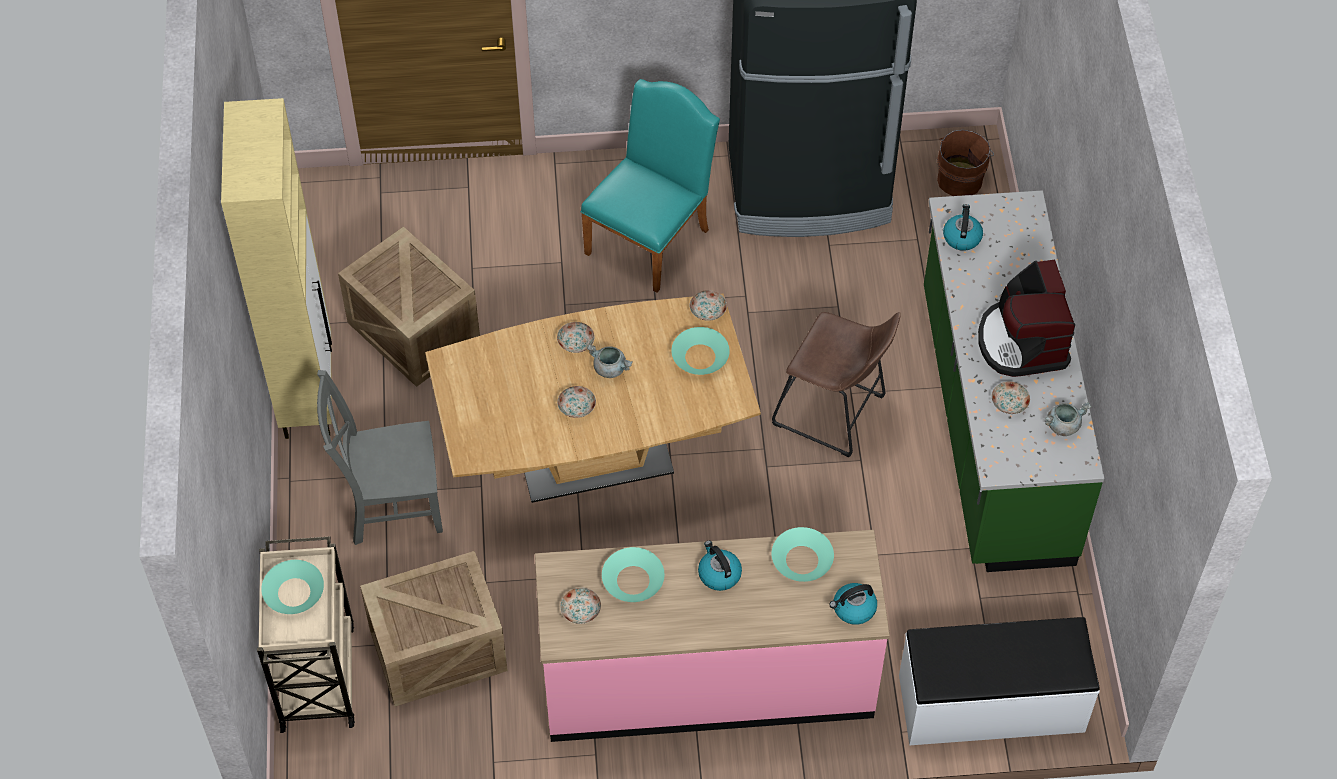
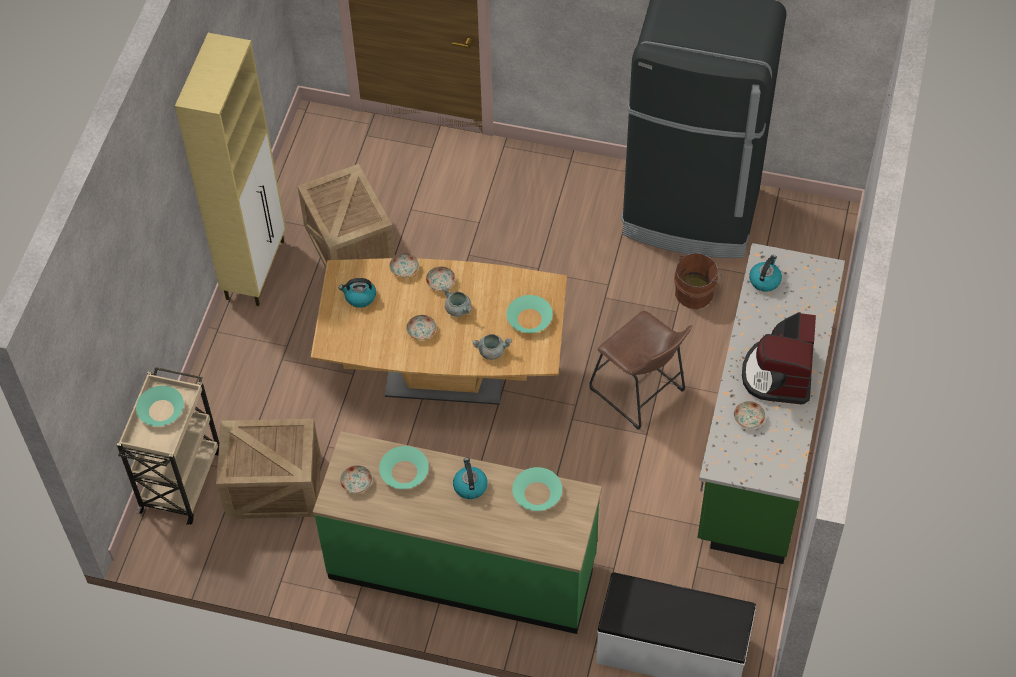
camera: 20 degrees right, 0 degrees up
grey chair [317,370,443,545] -> none
pink counter [535,530,890,742] -> green counter [313,431,602,634]
turquoise chair [581,79,720,293] -> none
plate [690,290,727,321] -> plate moved to [389,253,419,277]
kettle [829,583,877,625] -> kettle moved to [339,278,376,308]
brown bucket [937,130,994,196] -> brown bucket moved to [674,253,722,309]
grey cooking pot [1045,402,1091,436] -> grey cooking pot moved to [473,334,512,360]

